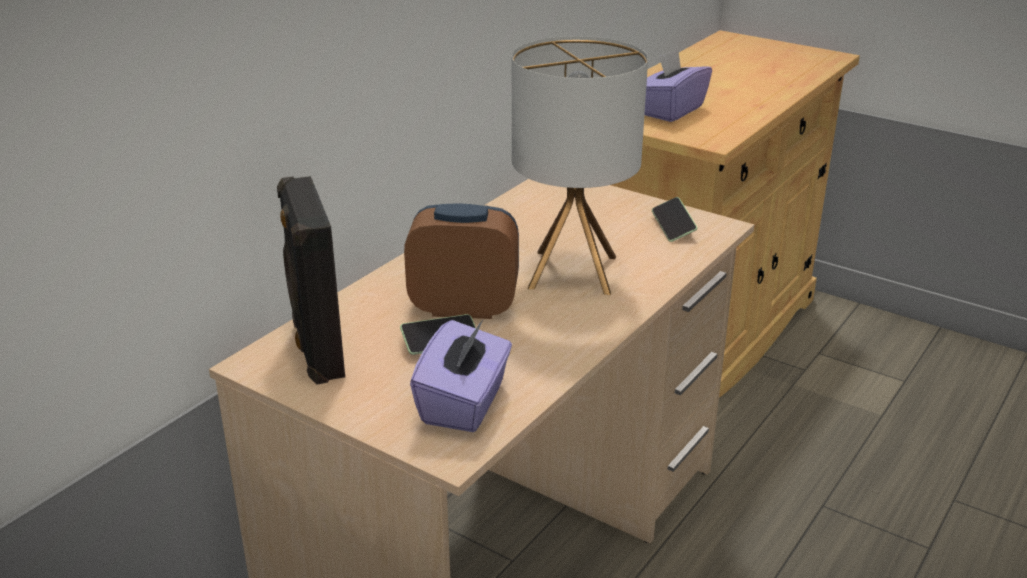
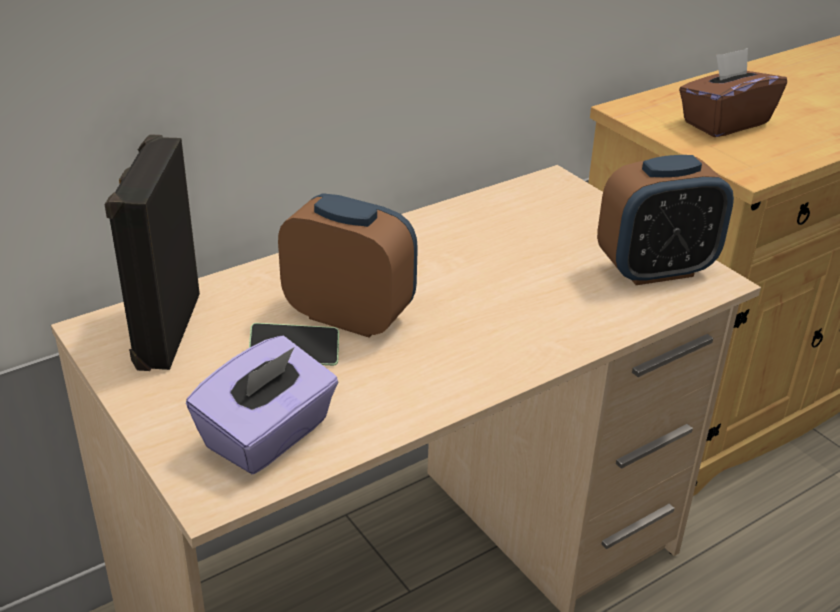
camera: 20 degrees right, 5 degrees up
table lamp [512,36,648,295] -> none
purple tissue box [645,49,712,122] -> brown tissue box [679,48,787,137]
phone [652,197,697,242] -> alarm clock [597,155,734,285]

